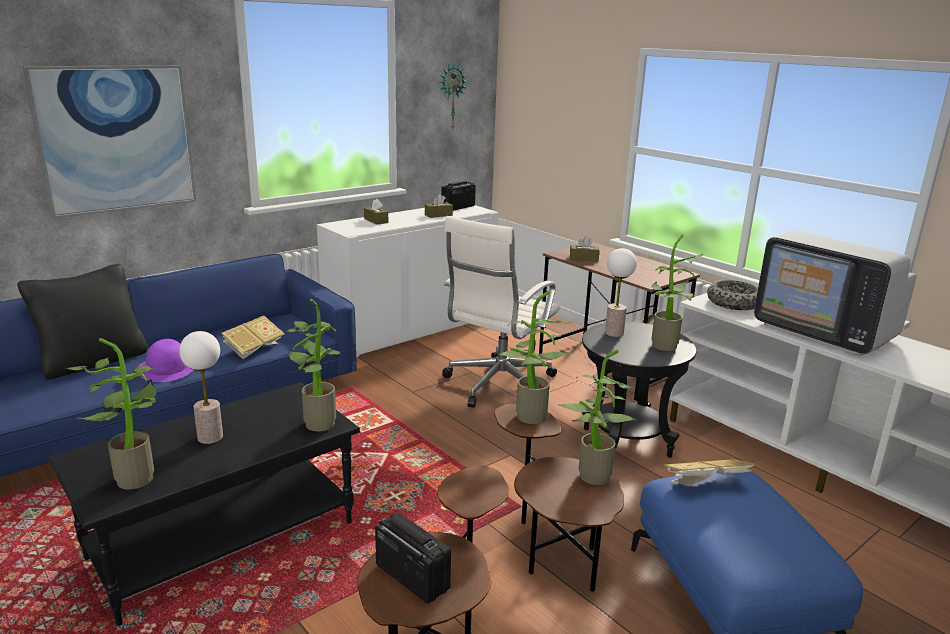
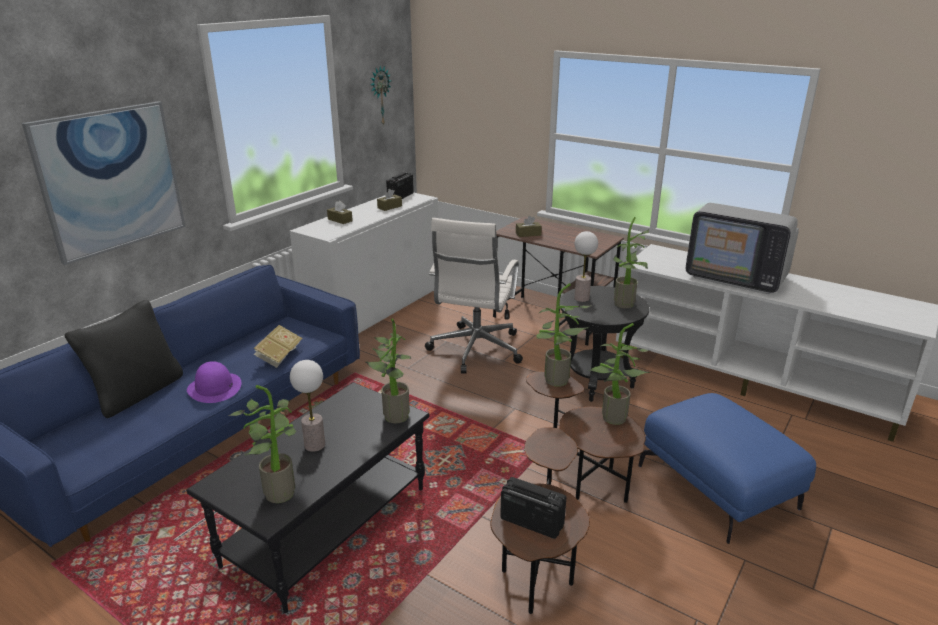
camera: 15 degrees left, 5 degrees up
book [664,459,756,487] -> none
bowl [707,280,758,310] -> none

